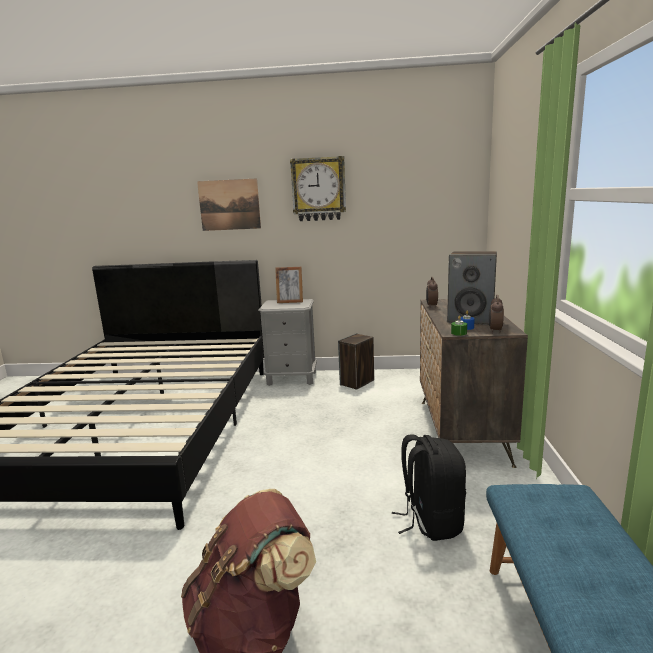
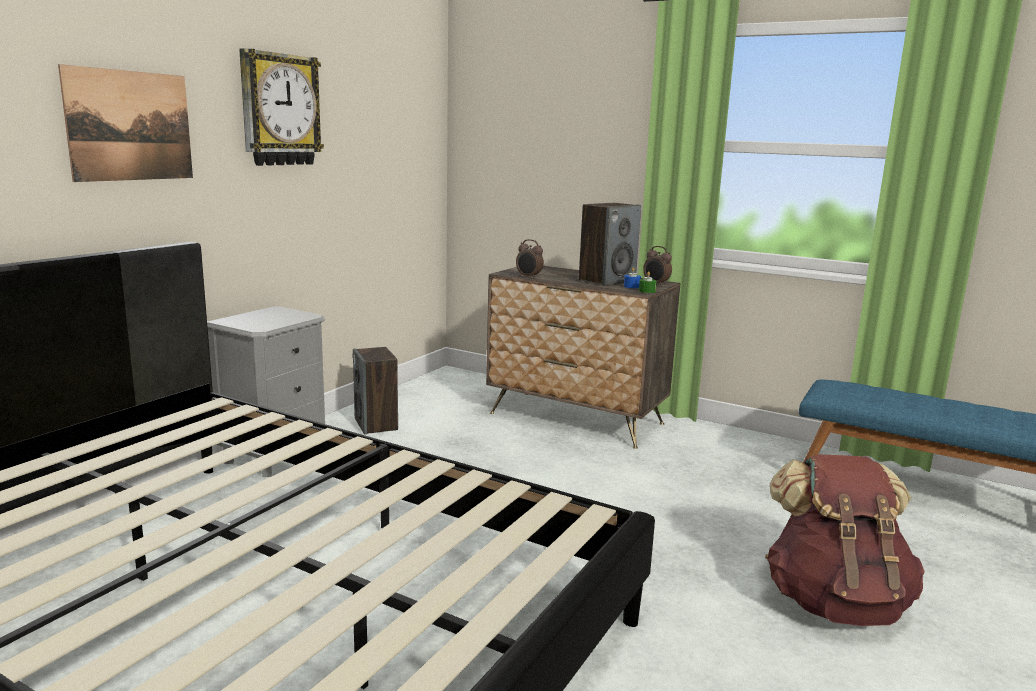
camera: 65 degrees left, 0 degrees up
picture frame [275,267,303,303] -> none
black backpack [392,434,466,541] -> none

